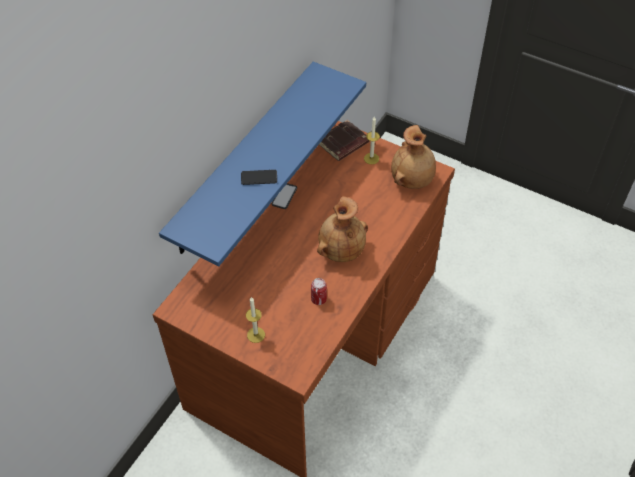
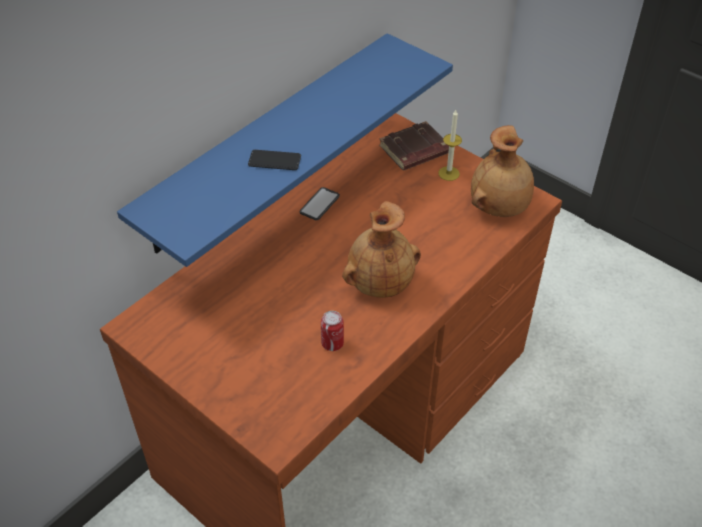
camera: 10 degrees right, 5 degrees down
candle [246,297,265,343] -> none

